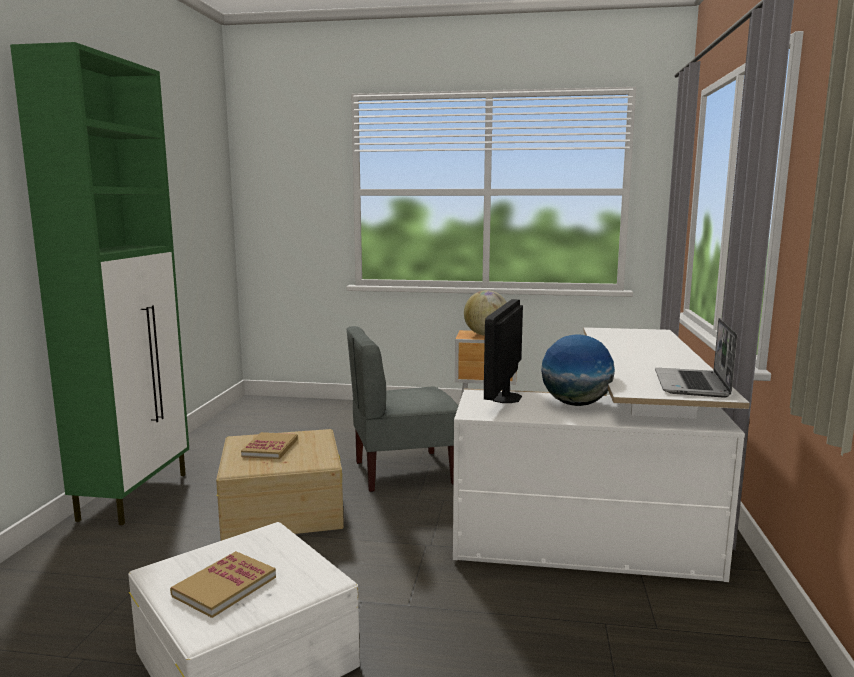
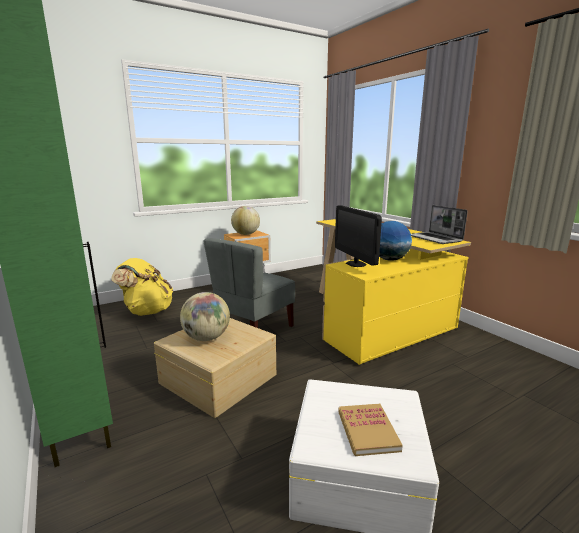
camera: 40 degrees left, 5 degrees up
book [241,432,298,459] -> globe [180,292,230,341]
white desk [453,327,750,582] -> yellow desk [316,219,471,365]
none -> yellow backpack [111,258,173,316]

